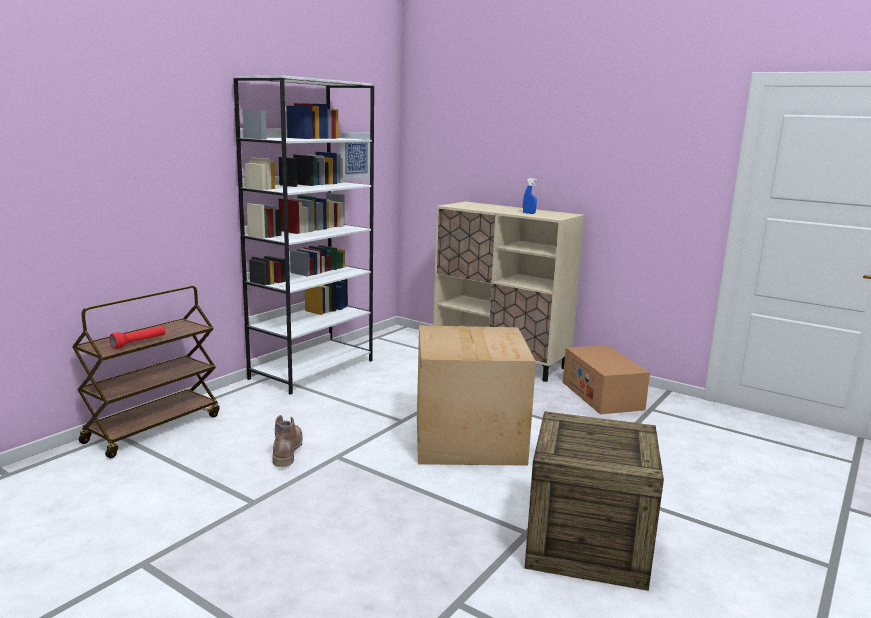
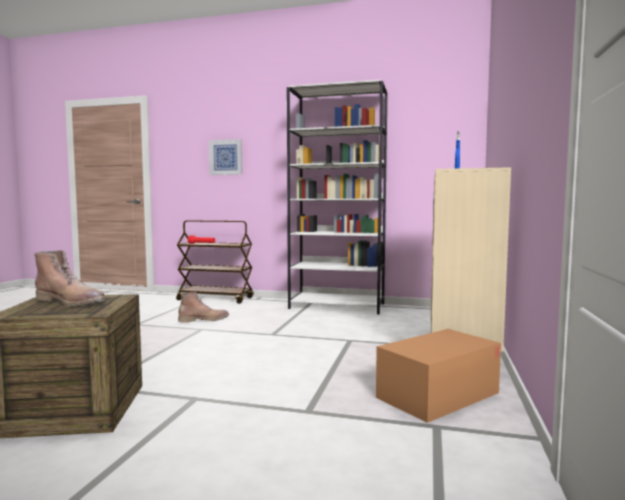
camera: 70 degrees right, 10 degrees down
picture [339,133,370,181] -> picture moved to [209,139,242,175]
cardboard box [417,326,536,466] -> none
none -> brown boot [35,250,107,307]

